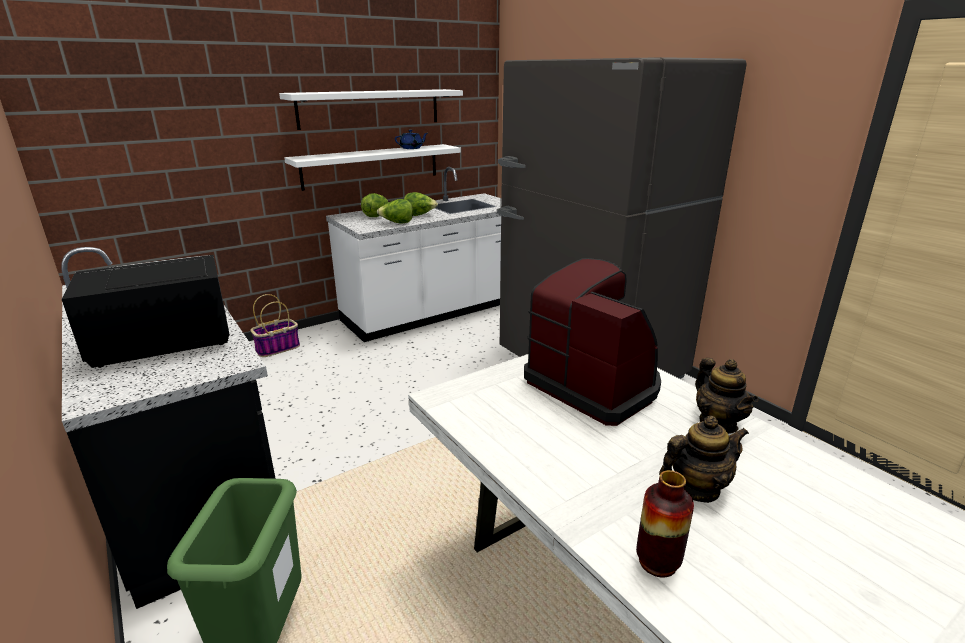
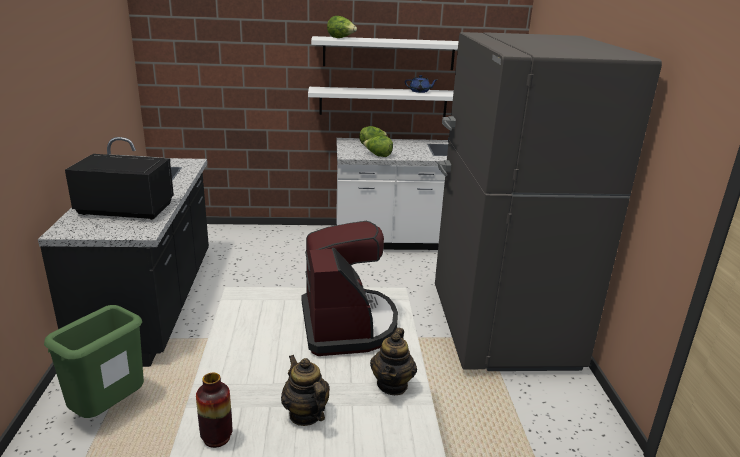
camera: 30 degrees right, 0 degrees up
basket [250,294,300,357] -> none
lettuce [404,192,438,216] -> lettuce moved to [327,16,357,38]
teapot [659,416,749,503] -> teapot turned 135 degrees counterclockwise [281,355,330,426]

